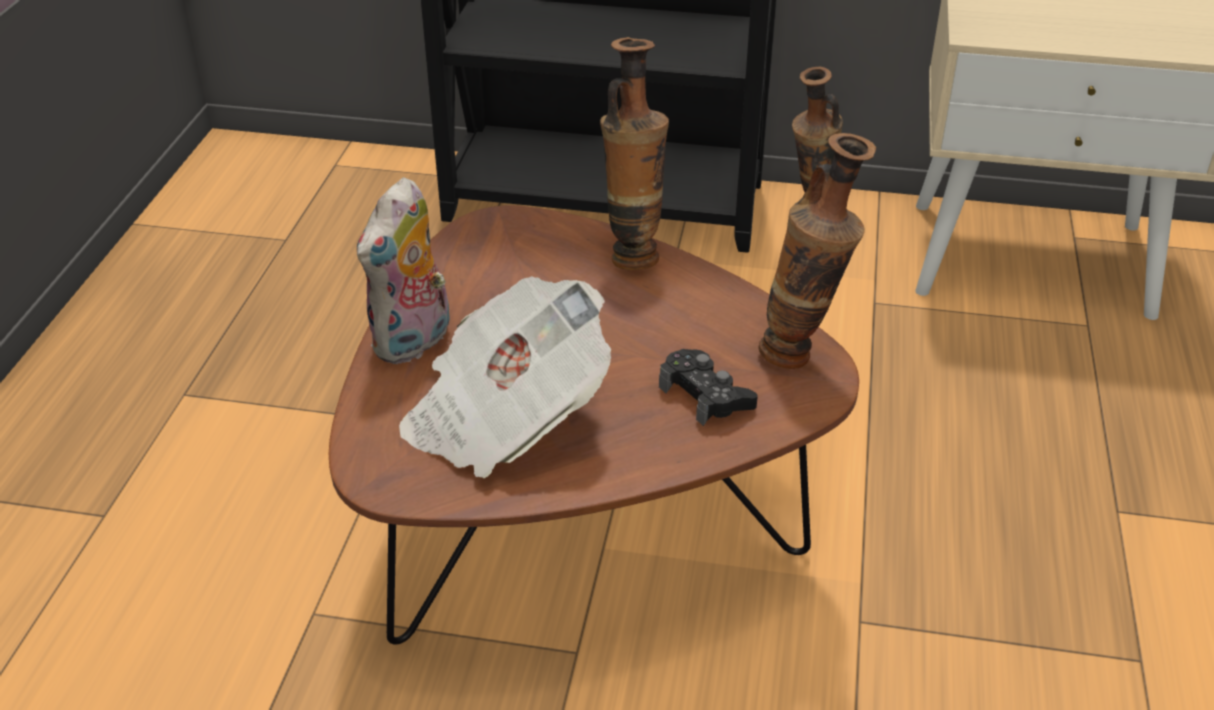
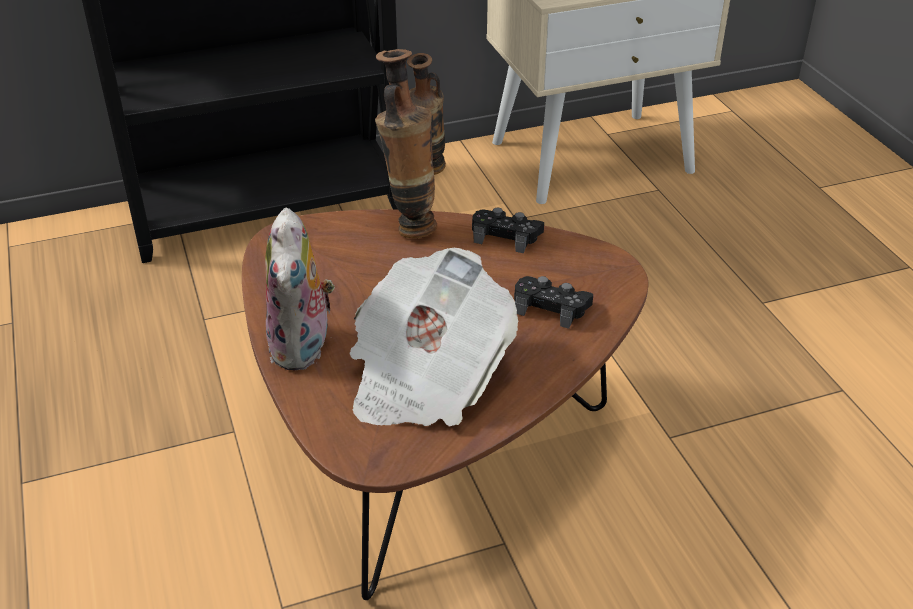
camera: 30 degrees left, 0 degrees up
vase [758,133,876,369] -> none
none -> black game controller [472,208,544,253]

